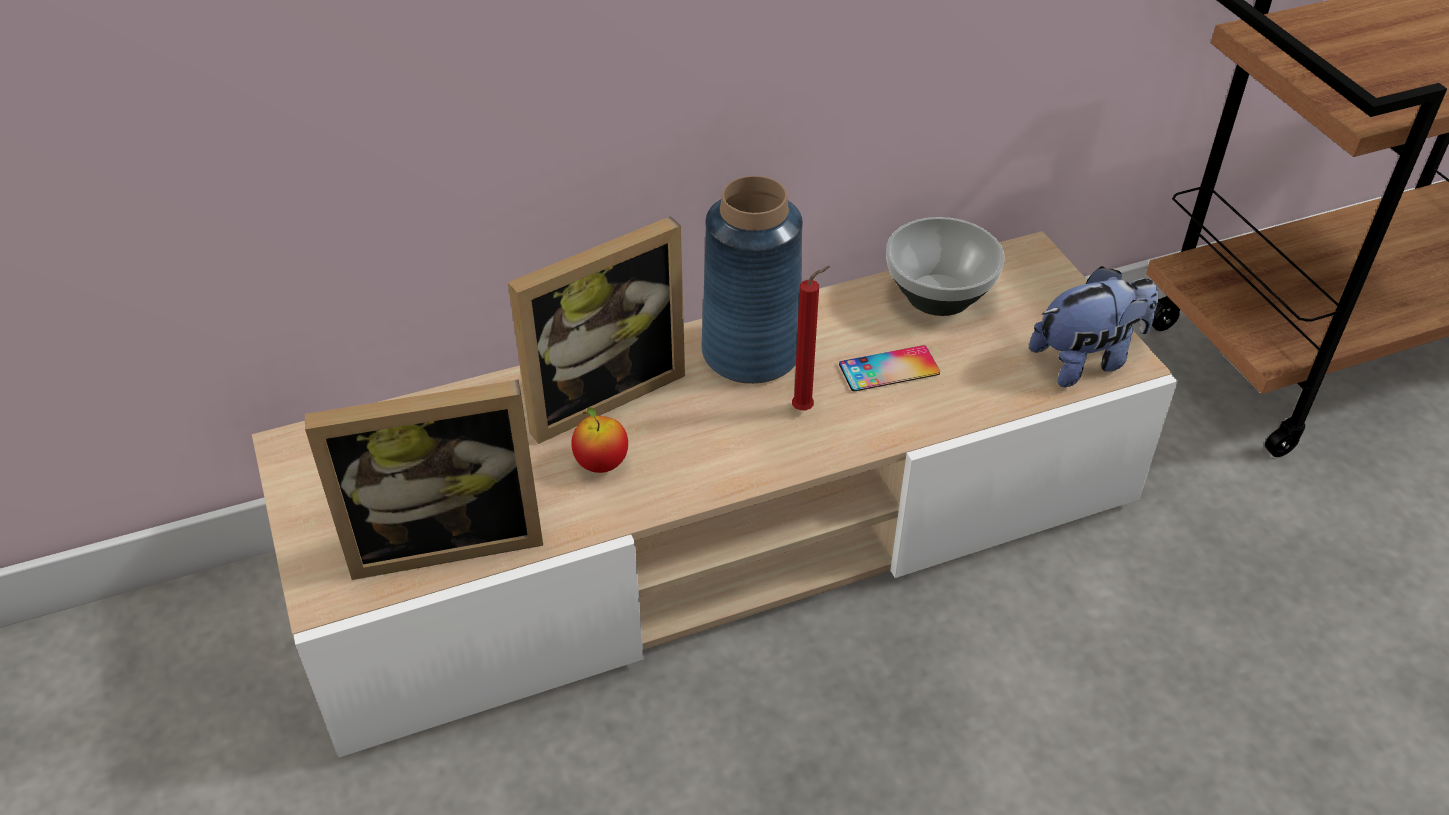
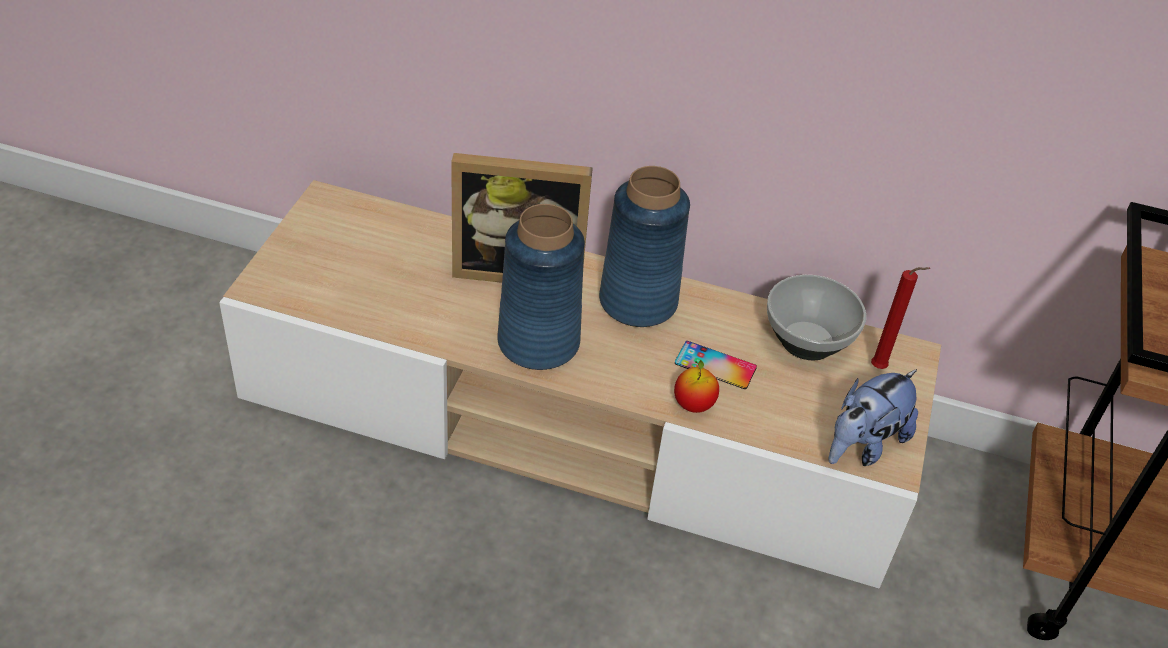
camera: 35 degrees right, 0 degrees up
picture frame [305,380,543,580] -> none
apple [571,407,628,473] -> apple moved to [674,360,719,413]
red candle [792,266,830,410] -> red candle moved to [871,267,930,369]
plush toy [1029,266,1158,387] -> plush toy turned 120 degrees clockwise [828,369,918,466]
none -> blue vase [497,204,585,370]

